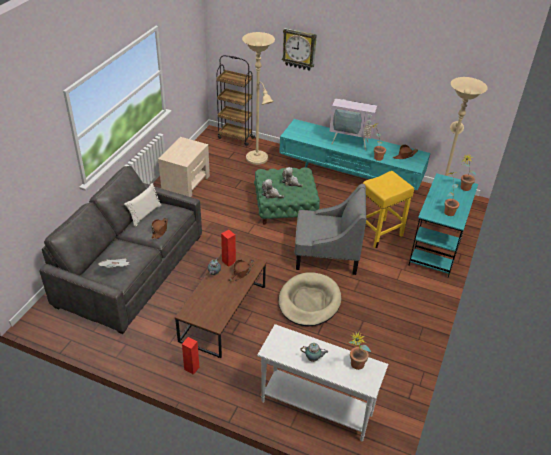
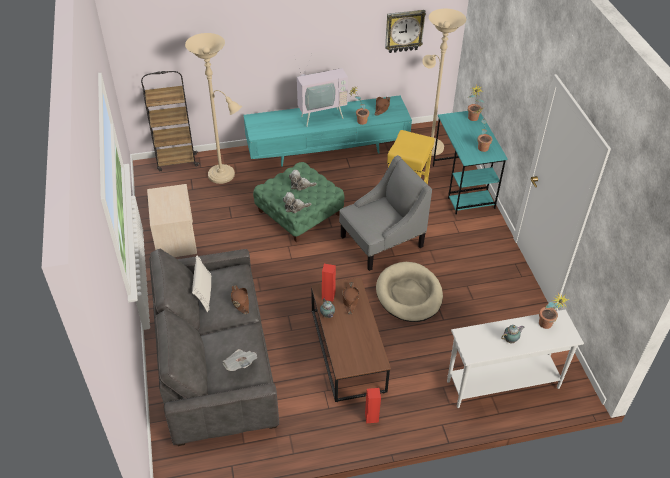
camera: 35 degrees left, 5 degrees up
wall clock [282,28,317,71] -> wall clock moved to [385,10,426,53]

